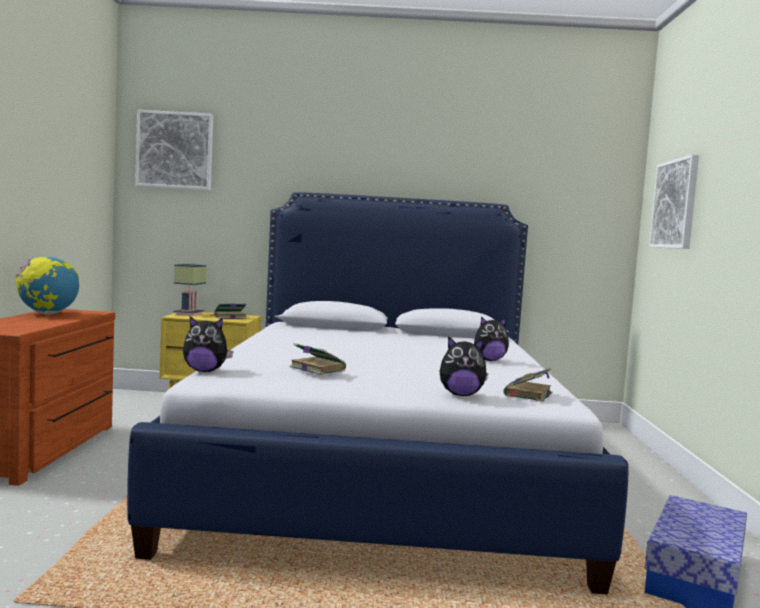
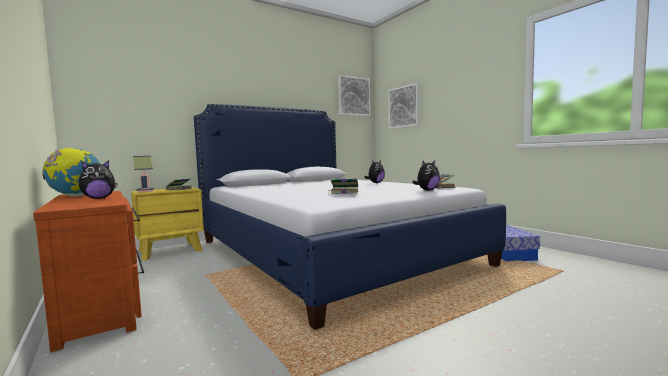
camera: 35 degrees left, 0 degrees up
picture [135,110,213,191] -> picture moved to [338,75,371,116]
plush toy [183,316,233,372] -> plush toy moved to [79,160,118,199]

